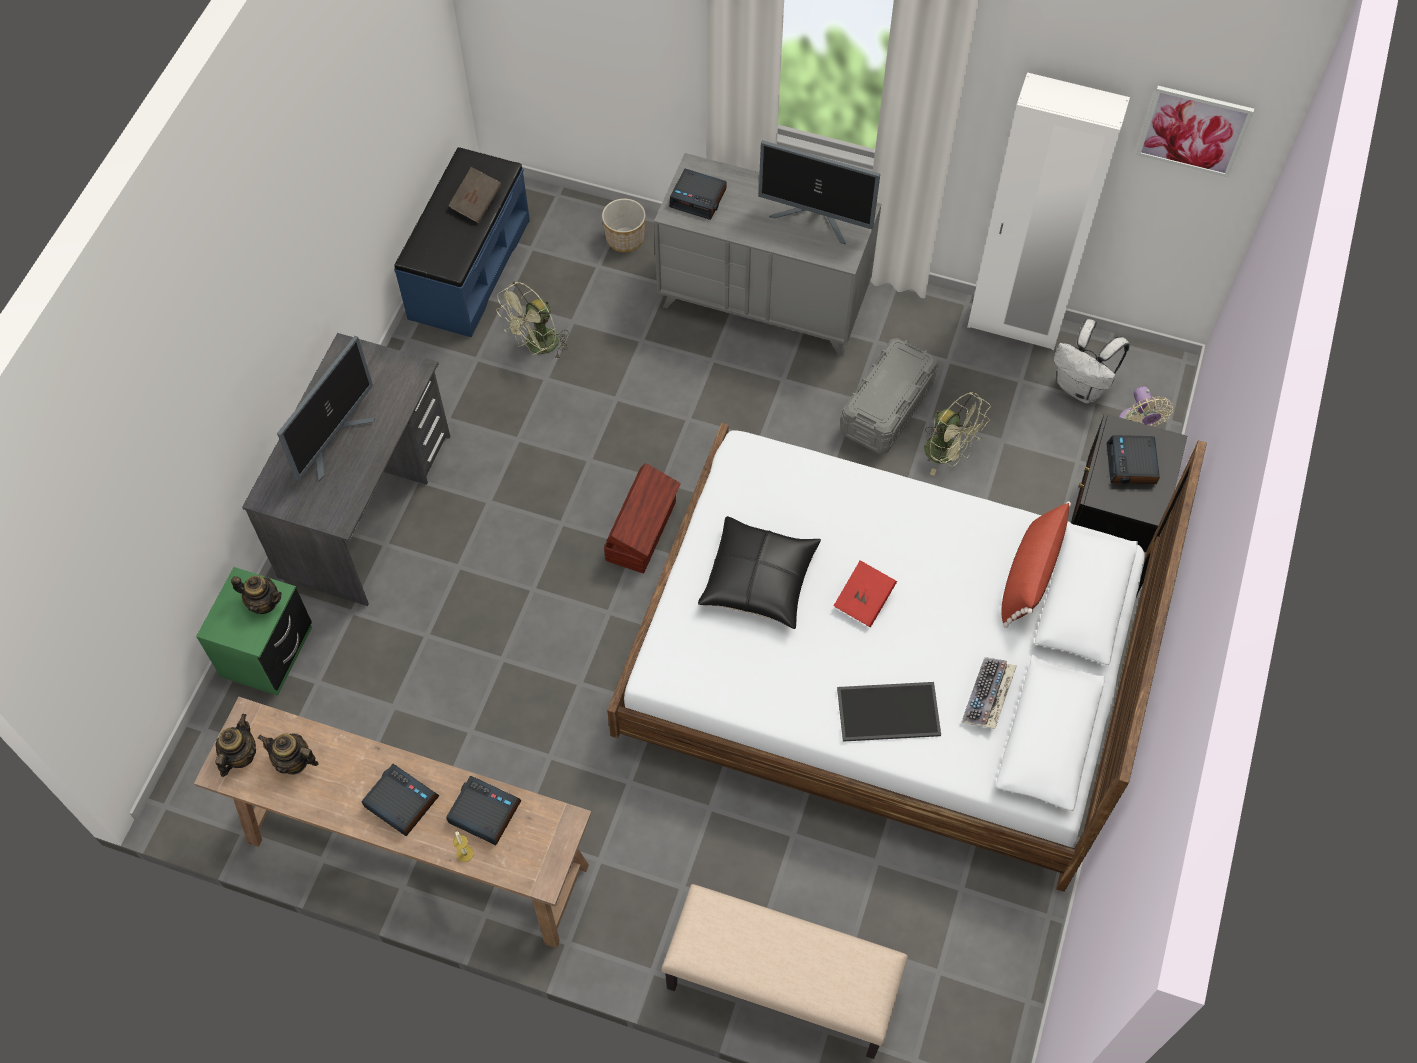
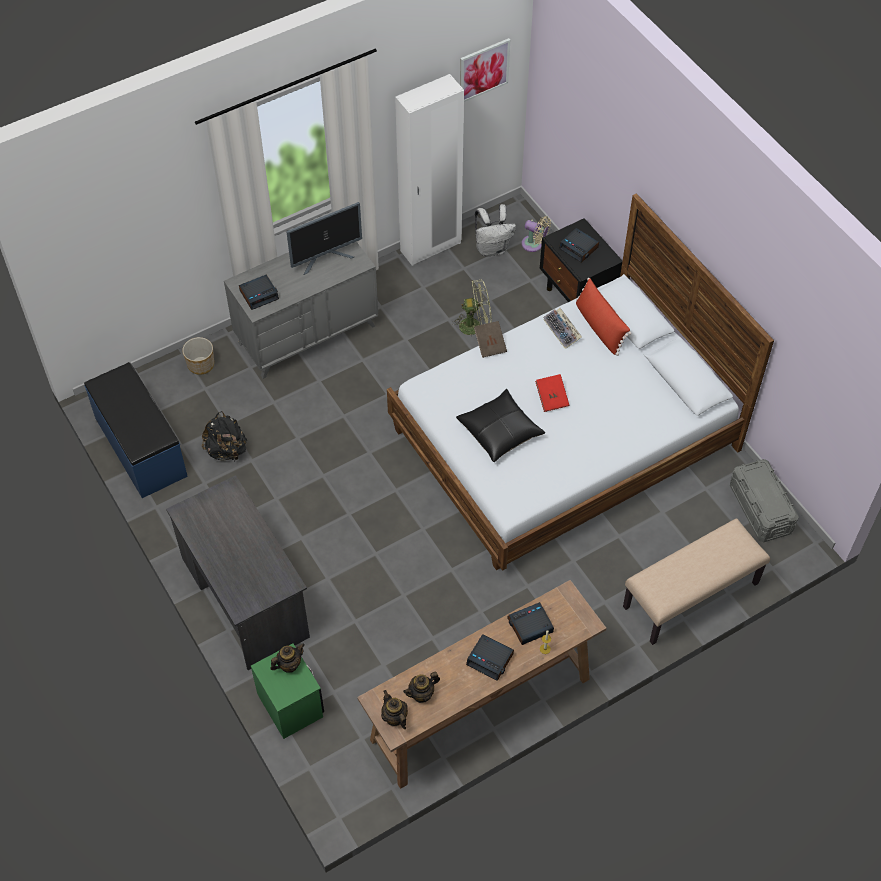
camera: 50 degrees left, 5 degrees down
monitor [277,336,375,482] -> none
alarm clock [362,764,440,836] -> alarm clock turned 135 degrees counterclockwise [466,634,514,681]
brown book [448,167,502,223] -> brown book moved to [474,321,507,358]
green fan [496,281,569,360] -> black backpack [201,411,247,462]
brown storage box [604,463,681,573] -> none
tray [837,682,941,742] -> none
grey storage box [840,338,938,454] -> grey storage box moved to [730,459,798,543]
keyboard [962,657,1017,728] -> keyboard moved to [543,308,582,349]

